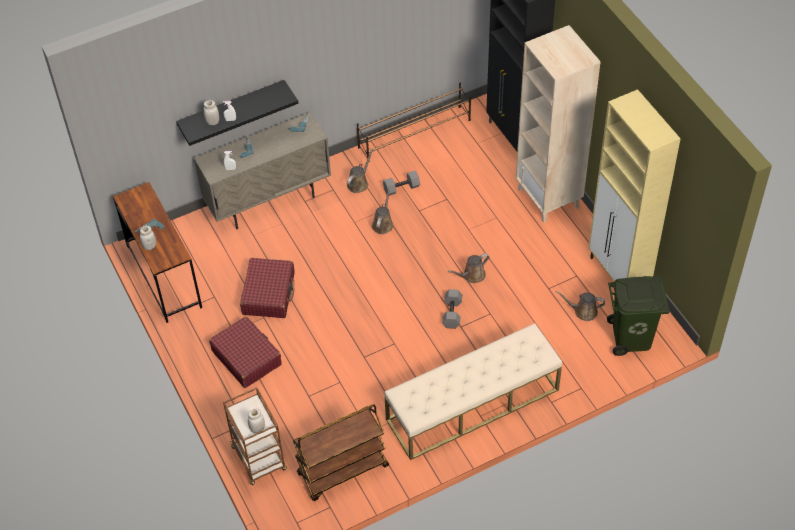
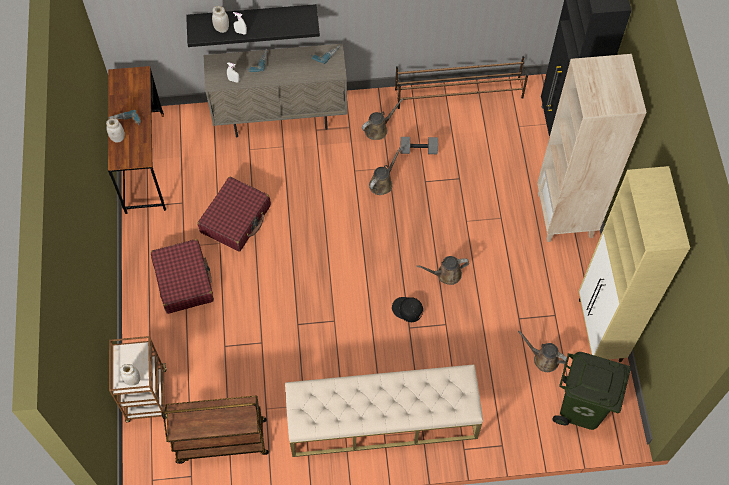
camera: 20 degrees right, 10 degrees up
grey dumbbell [442,289,462,329] -> black cap [392,297,423,322]

